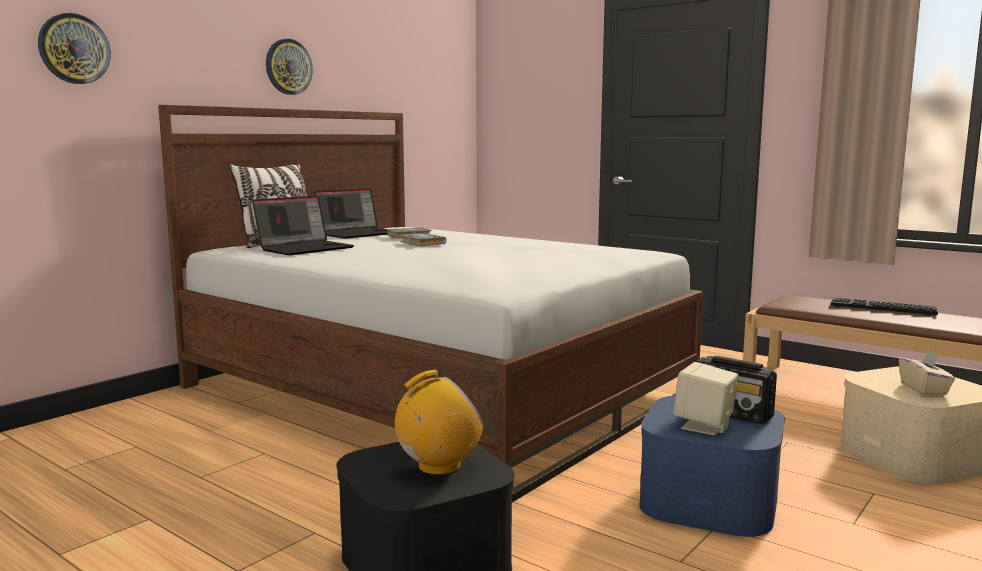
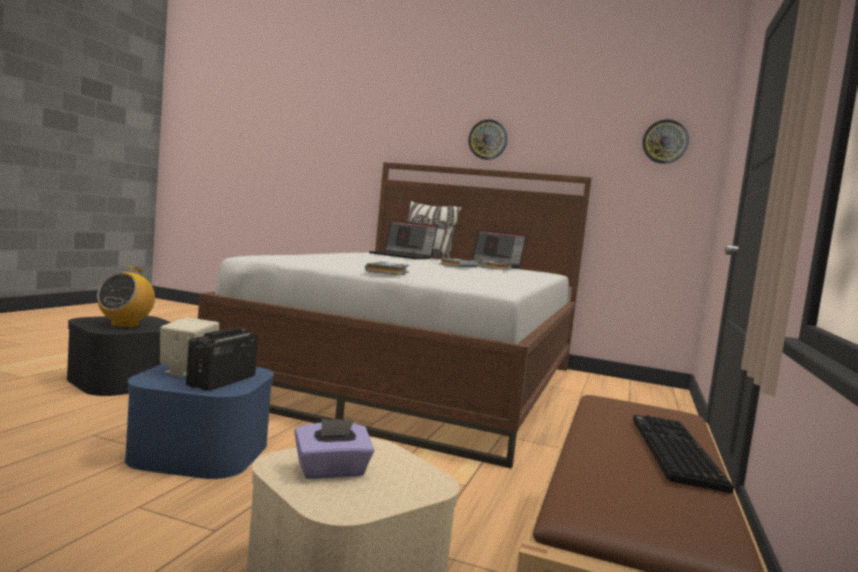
camera: 70 degrees right, 5 degrees down
wall clock [38,13,111,84] -> wall clock moved to [642,119,689,164]
radio [395,370,484,476] -> radio turned 60 degrees clockwise [97,266,155,328]
beige tissue box [899,350,955,395] -> purple tissue box [294,419,374,479]
none -> grey book [365,261,410,275]

